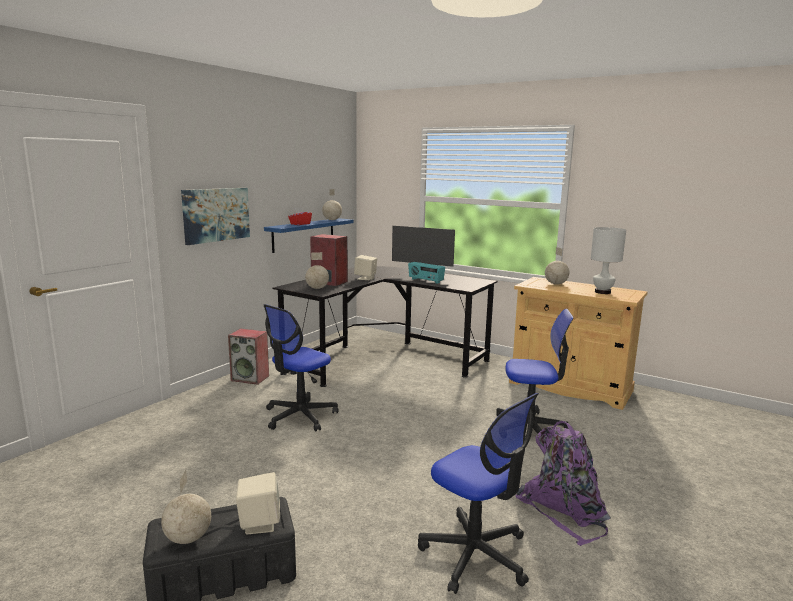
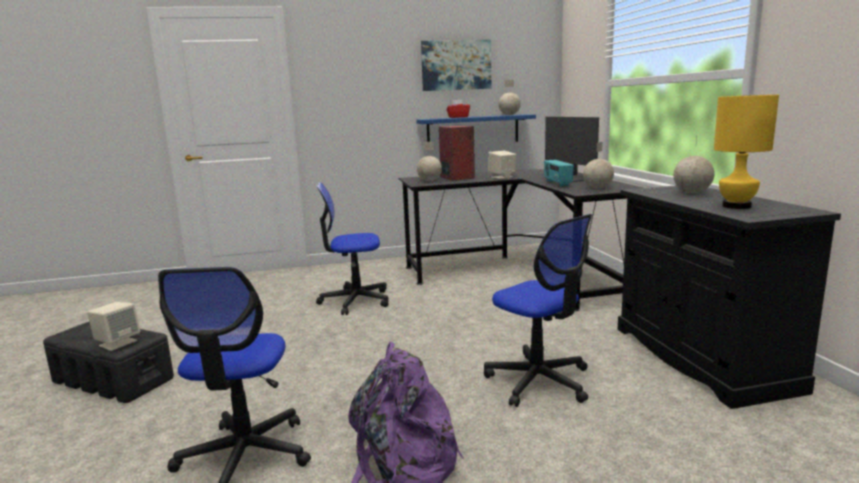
camera: 45 degrees right, 0 degrees up
globe [161,470,211,544] -> globe moved to [583,142,614,189]
picture [181,188,250,245] -> picture moved to [421,40,491,91]
speaker [228,329,269,385] -> none
beige cabinet [509,277,648,410] -> black cabinet [618,185,841,409]
white table lamp [591,227,626,294] -> yellow table lamp [714,95,779,209]

